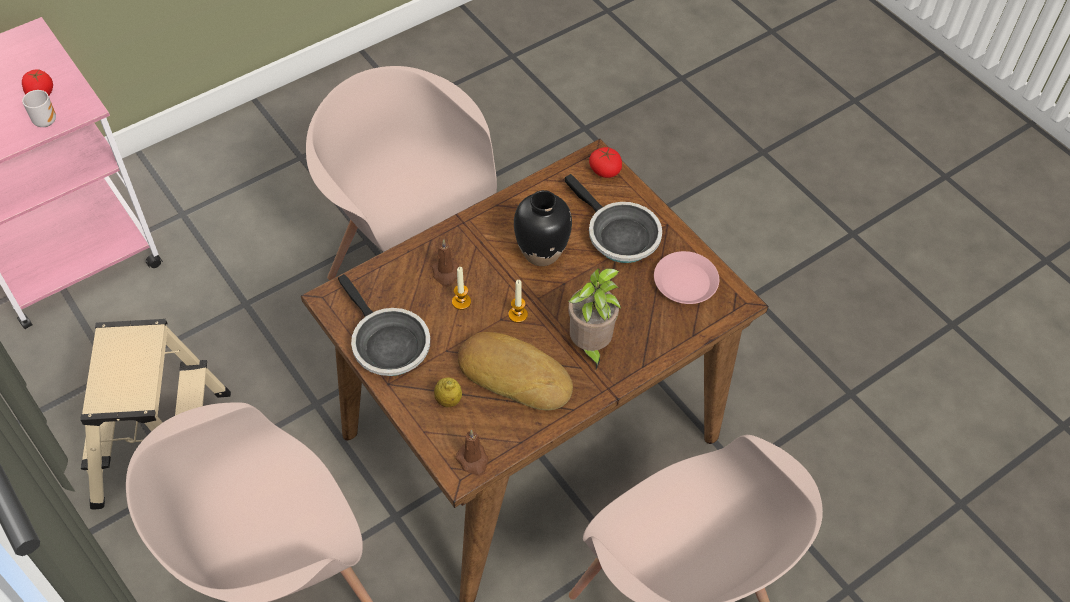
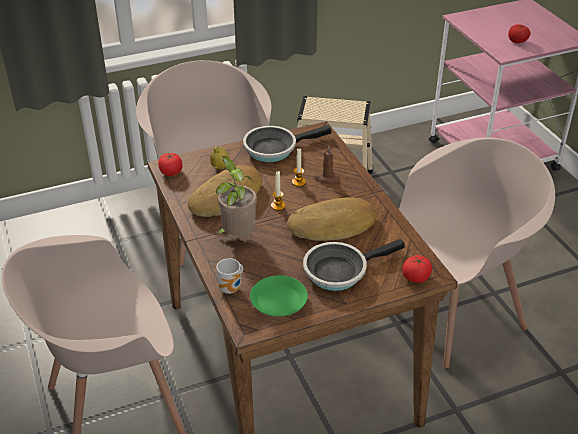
camera: 105 degrees right, 15 degrees down
mug [22,90,56,127] -> mug moved to [216,258,243,294]
brown candle [456,430,489,476] -> tomato [158,153,183,176]
black vase [514,190,572,266] -> bread [287,197,377,241]
pink plate [654,251,719,304] -> green plate [250,275,308,316]

